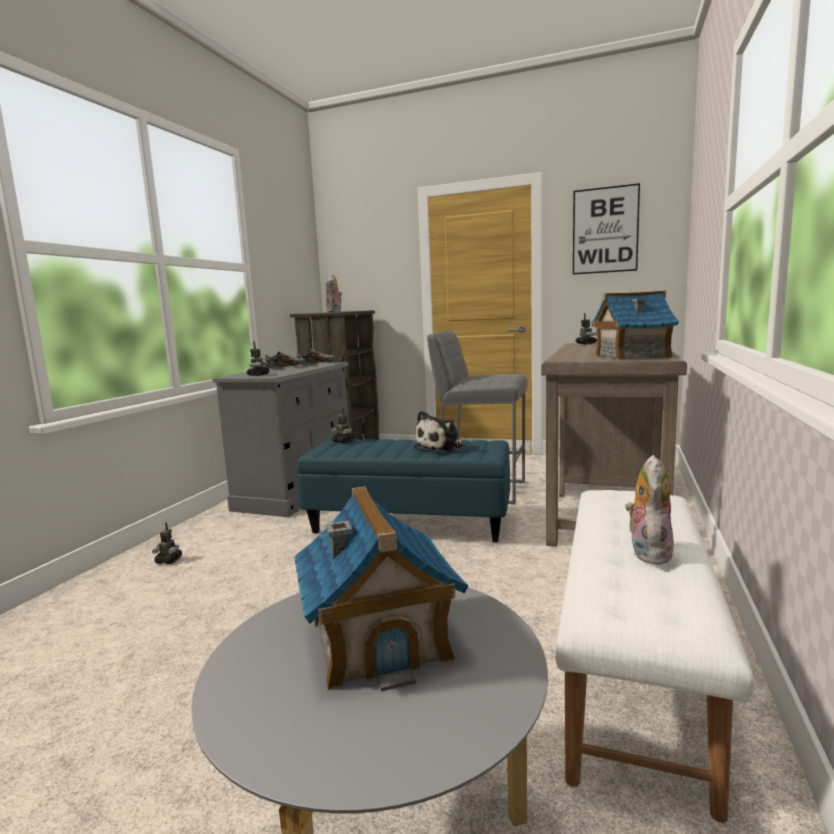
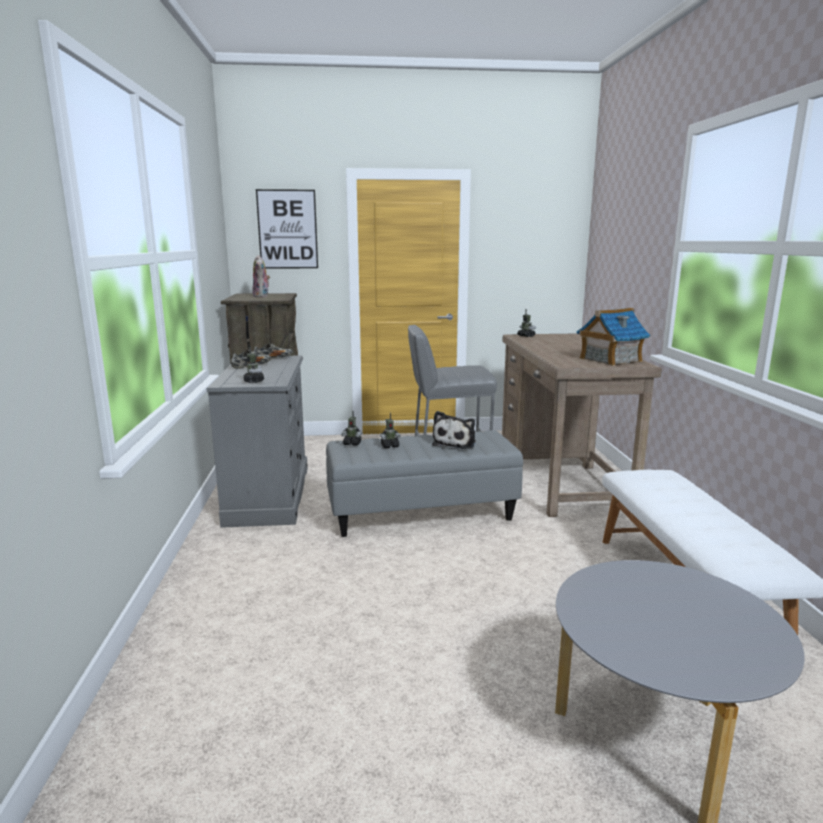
camera: 25 degrees left, 5 degrees up
toy robot [152,522,182,564] -> toy robot moved to [380,413,401,448]
toy house [294,486,468,691] -> none
blue ottoman [297,439,510,543] -> grey ottoman [326,430,523,537]
picture [573,183,640,275] -> picture moved to [256,189,318,269]
plush toy [625,455,674,565] -> none

